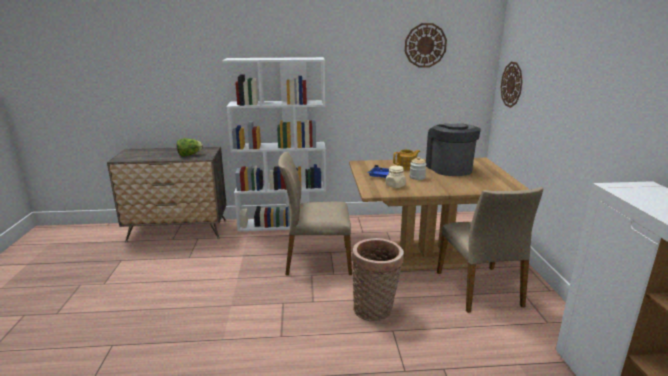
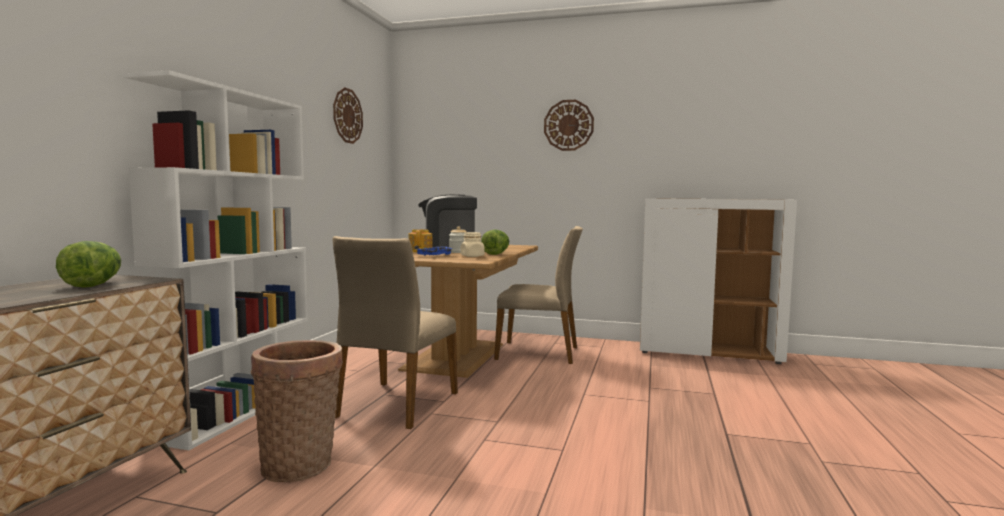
camera: 70 degrees left, 15 degrees down
basket [351,238,404,321] -> basket moved to [250,340,343,482]
wall clock [501,62,523,108] -> wall clock moved to [544,100,594,151]
none -> lettuce [481,230,509,255]

